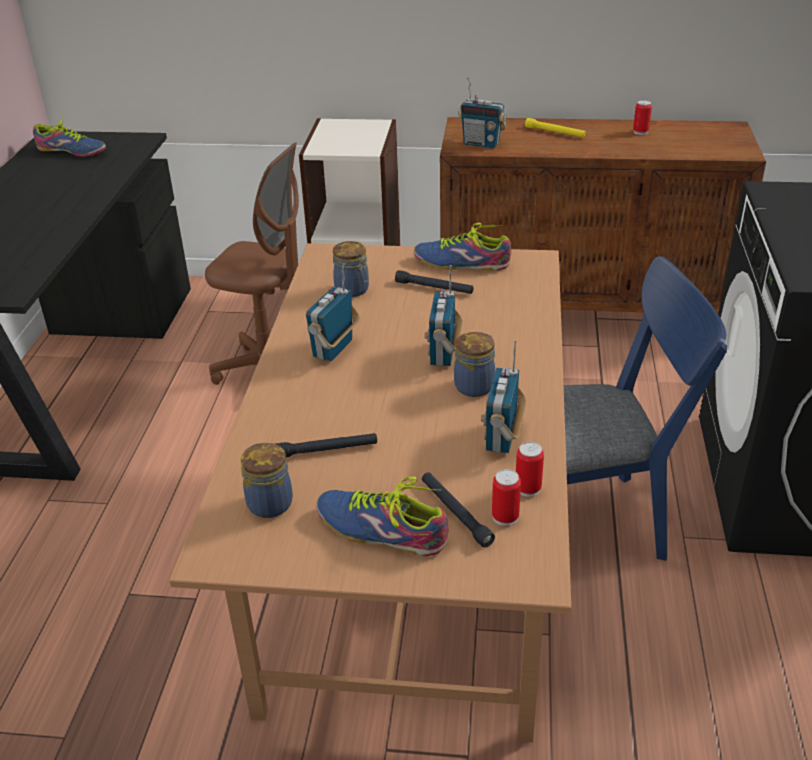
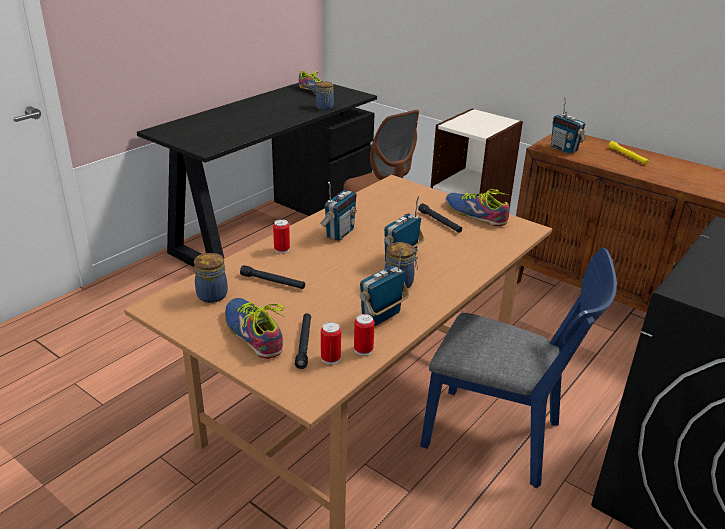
camera: 30 degrees right, 5 degrees down
radio [306,263,360,361] -> radio turned 150 degrees clockwise [320,182,357,241]
jar [333,241,369,297] -> jar moved to [316,81,334,110]
can [633,100,652,135] -> can moved to [273,219,290,254]

